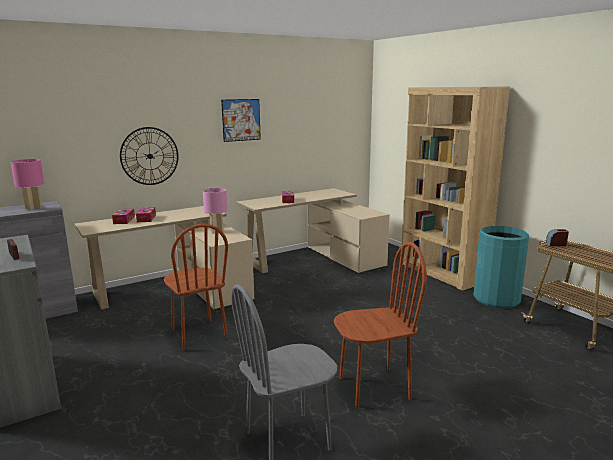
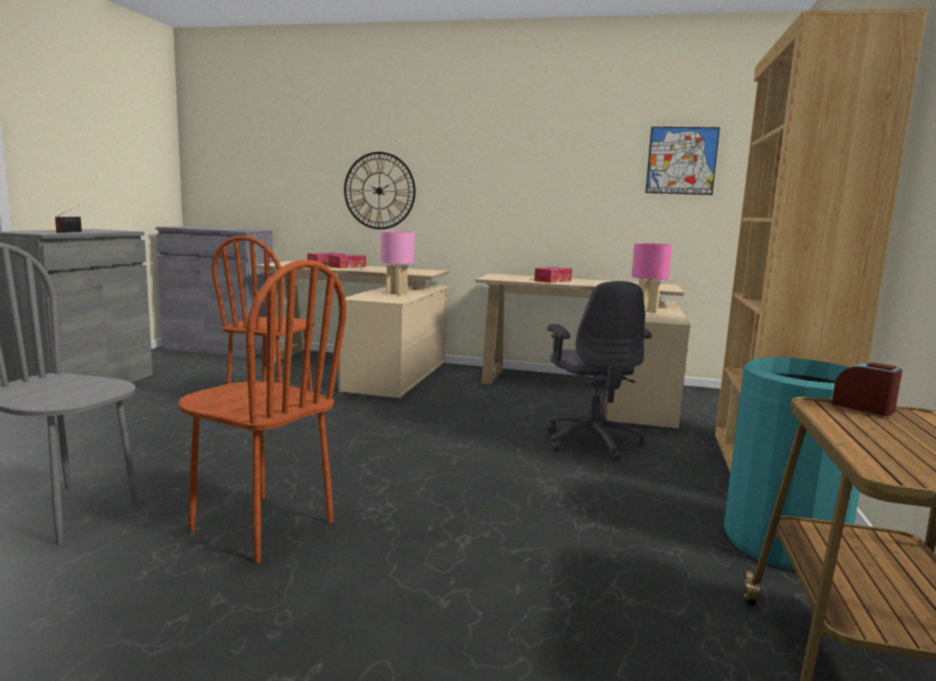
camera: 45 degrees right, 5 degrees down
pink table lamp [11,159,44,210] -> pink table lamp moved to [632,243,672,313]
picture [221,99,261,142] -> picture moved to [645,127,720,195]
none -> grey office chair [546,281,652,461]

